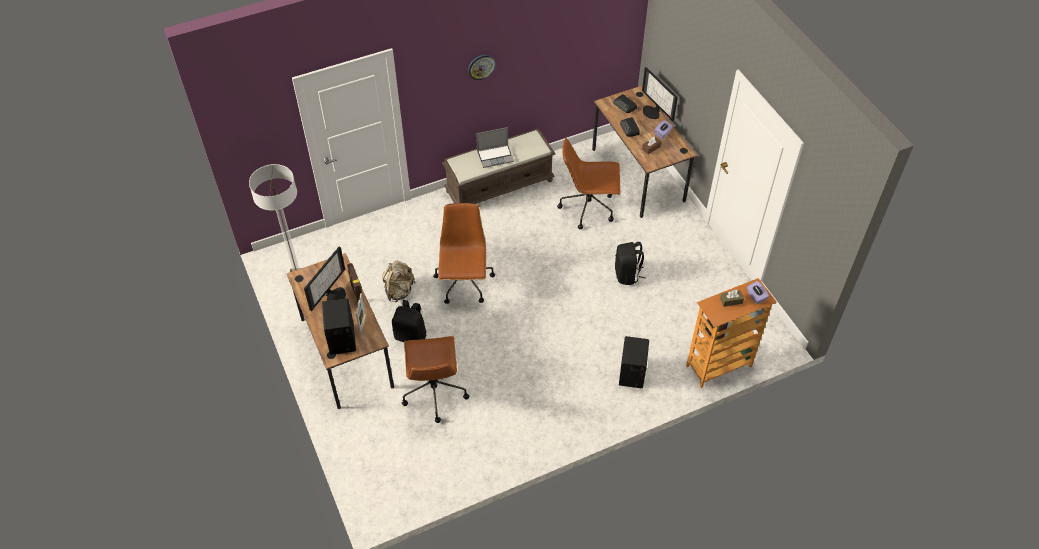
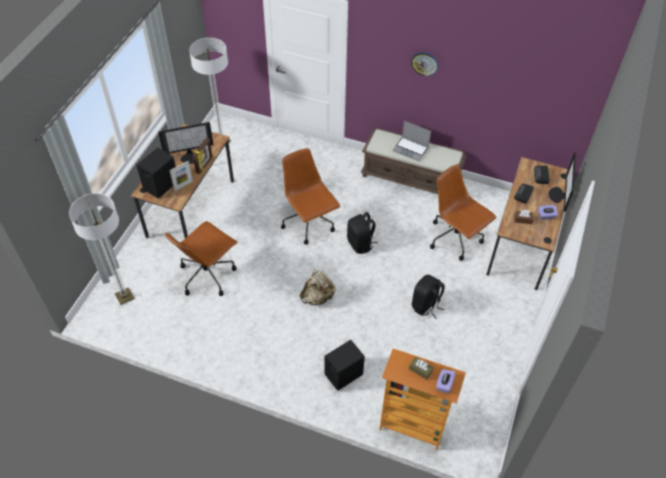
camera: 45 degrees right, 0 degrees up
beige backpack [382,261,415,302] -> beige backpack moved to [300,269,336,305]
black backpack [392,300,426,342] -> black backpack moved to [347,212,378,254]
brown office chair [433,203,495,304] -> brown office chair turned 75 degrees counterclockwise [281,148,340,245]
none -> floor lamp [69,193,135,305]

